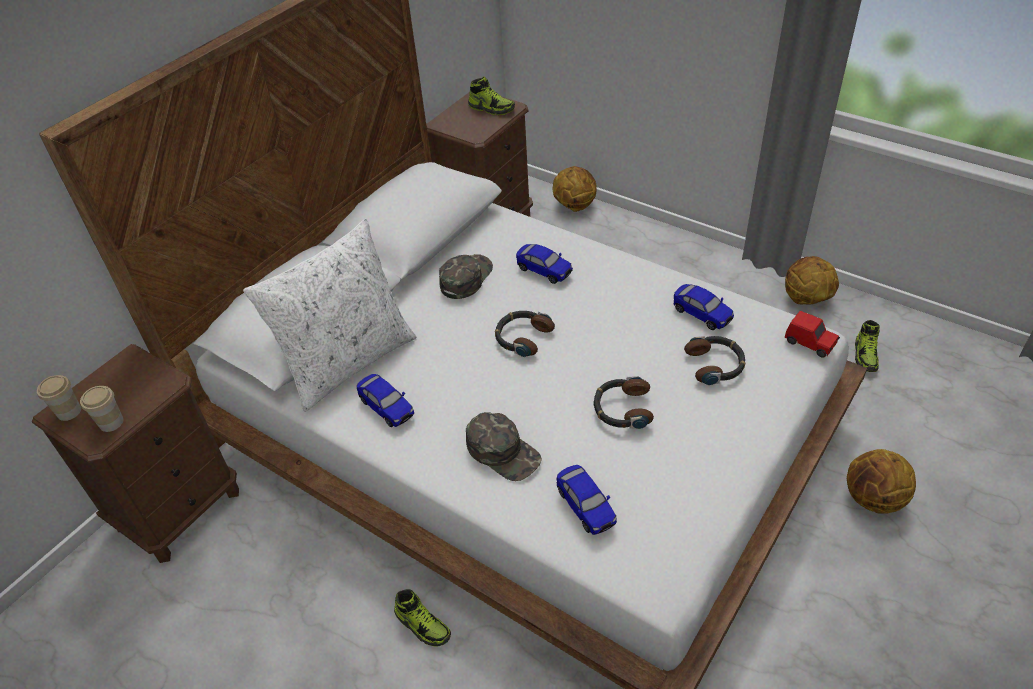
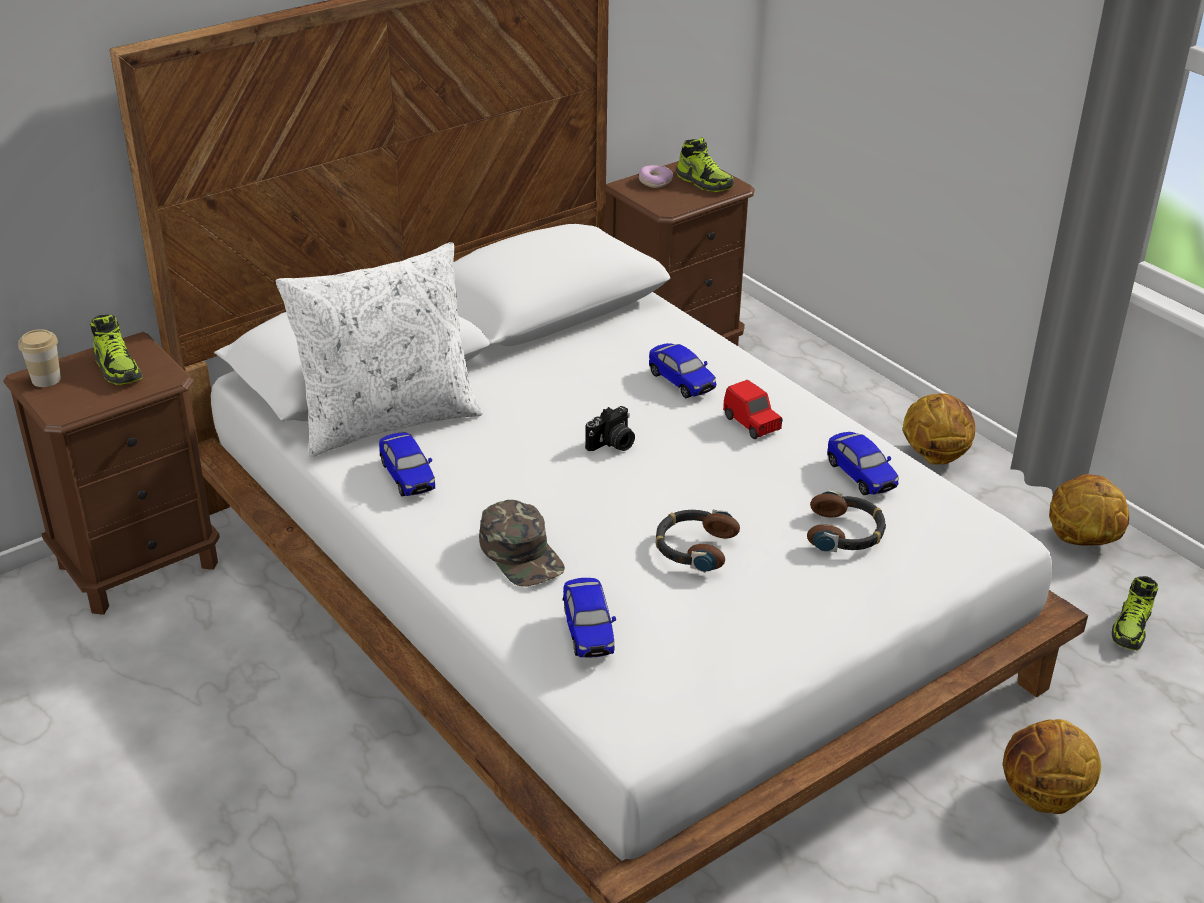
camera: 15 degrees right, 10 degrees down
cup [80,386,124,432] -> none
shoe [394,589,451,647] -> shoe moved to [90,315,142,385]
green cap [439,254,493,299] -> none
headphones [495,311,555,357] -> camera [585,406,635,451]
basketball [553,166,597,212] -> basketball moved to [903,393,975,465]
red toy car [785,311,840,358] -> red toy car moved to [723,380,783,439]
none -> donut [639,165,673,188]

